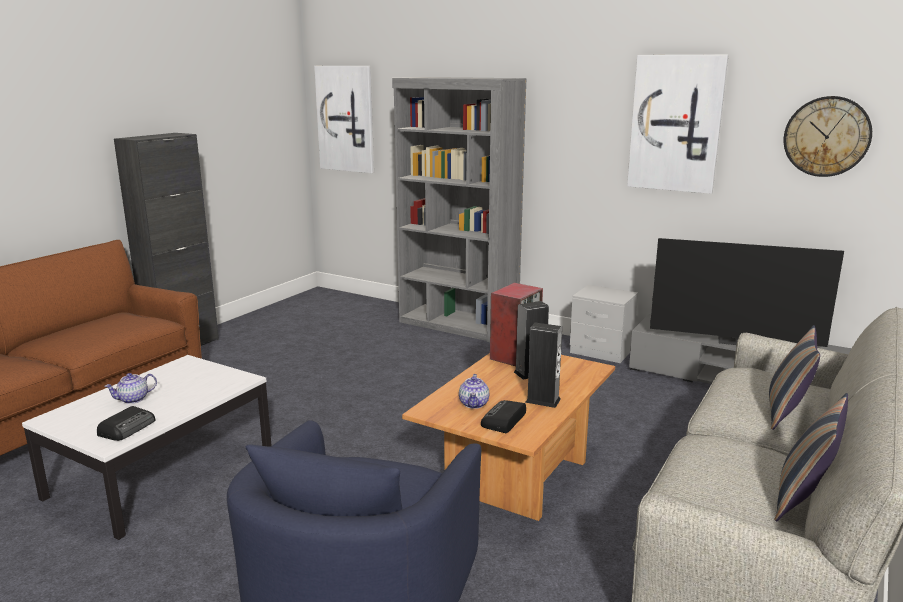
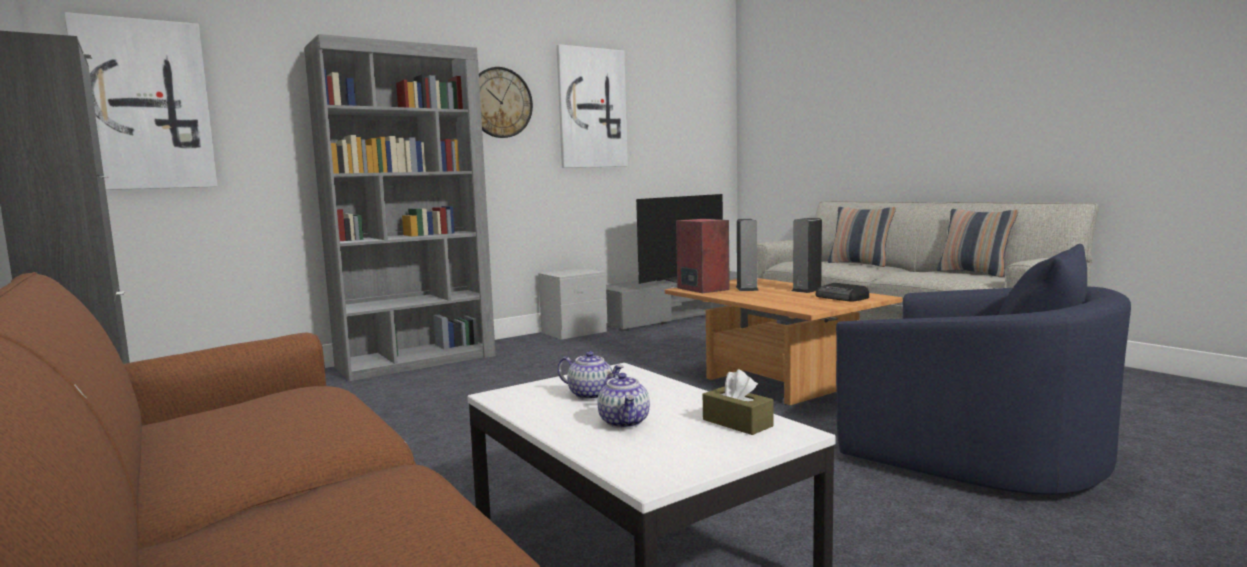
camera: 65 degrees left, 10 degrees down
radio [97,406,155,441] -> brown tissue box [703,369,773,435]
teapot [459,374,489,409] -> teapot moved to [558,351,624,400]
wall clock [784,96,872,177] -> wall clock moved to [479,67,533,138]

